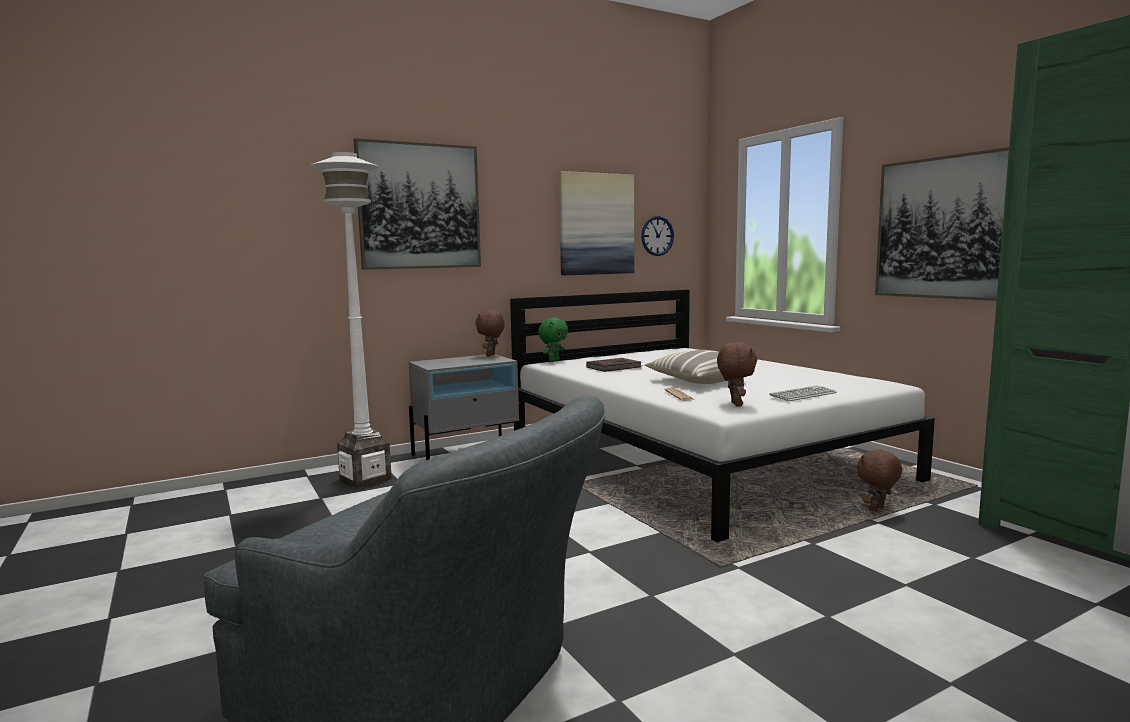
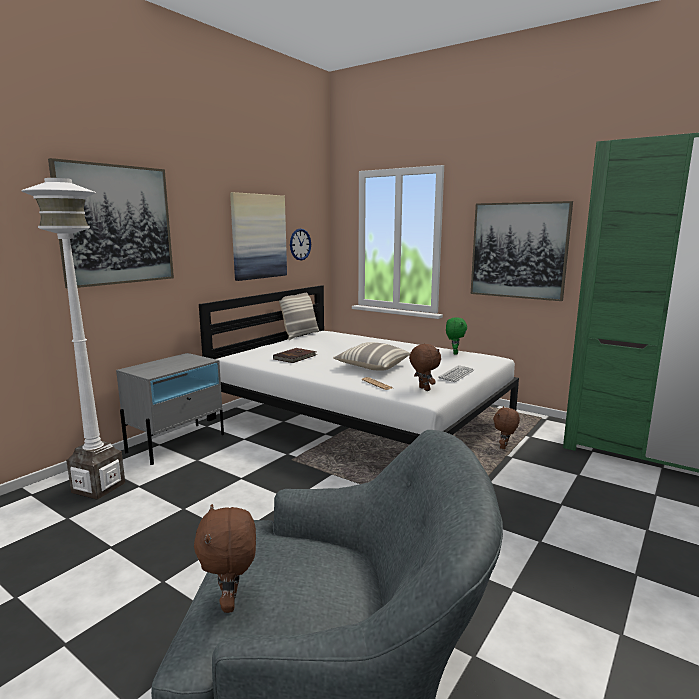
camera: 25 degrees left, 5 degrees up
brown plush toy [475,310,505,357] -> brown plush toy moved to [194,504,256,613]
green plush toy [538,318,568,362] -> green plush toy moved to [446,317,467,355]
none -> pillow [279,293,319,340]

